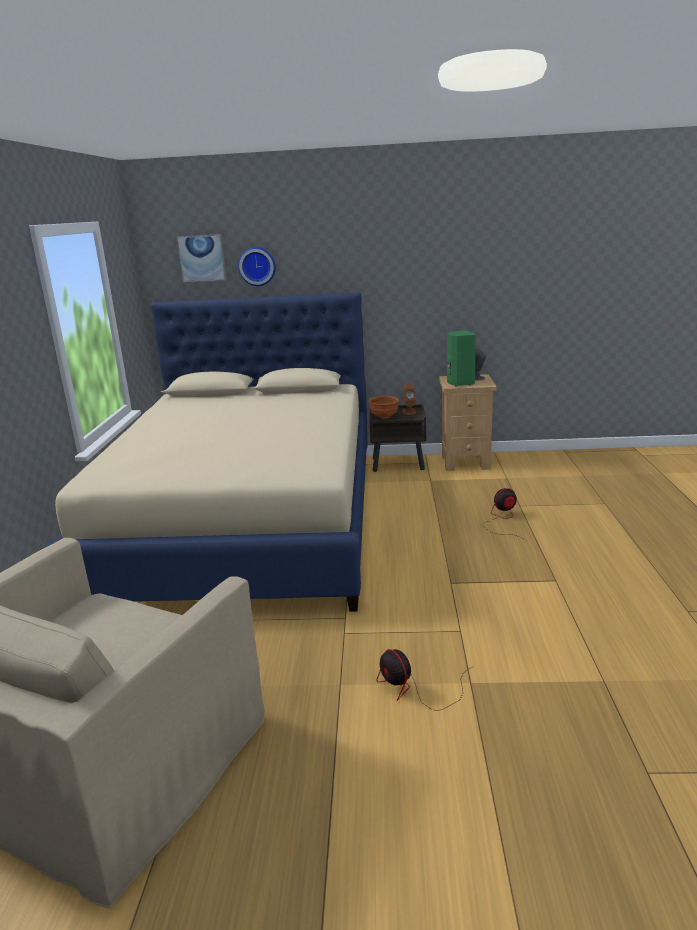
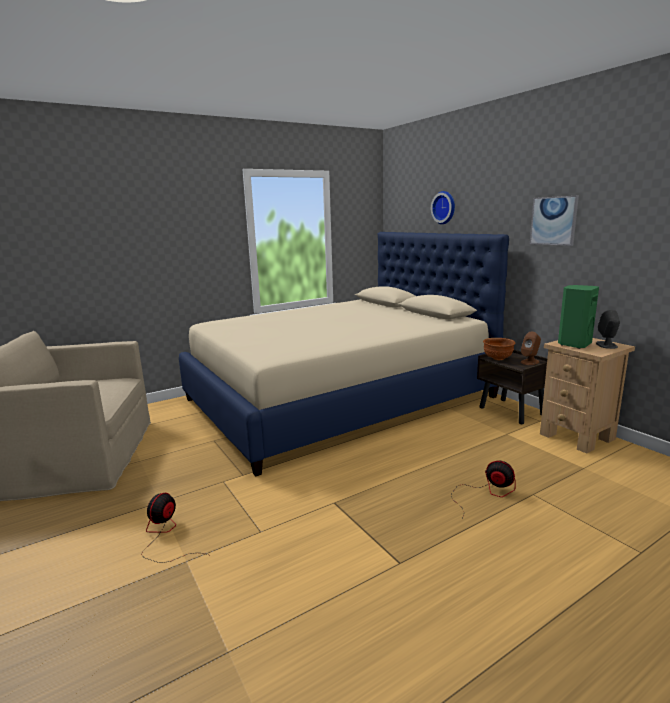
camera: 55 degrees right, 5 degrees down
picture [177,234,226,283] -> picture moved to [530,196,579,246]

